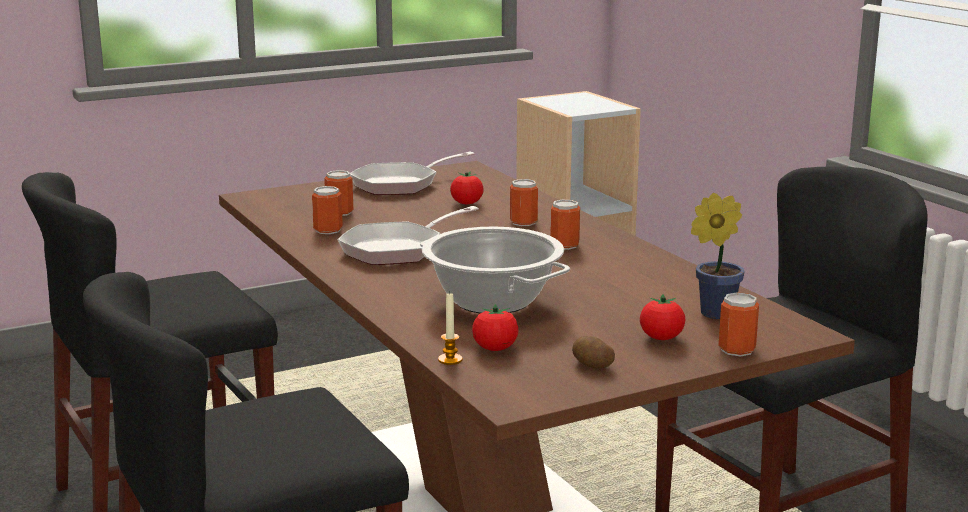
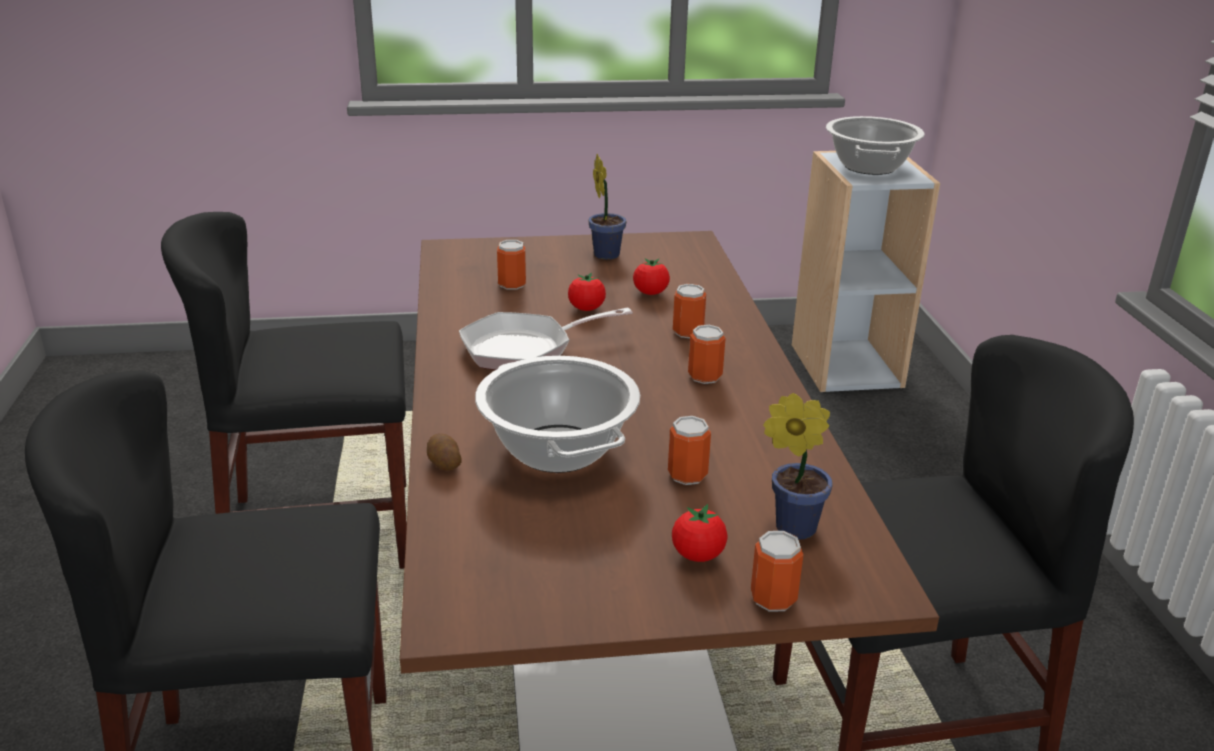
camera: 20 degrees right, 10 degrees up
can [312,186,343,234] -> can moved to [668,416,711,485]
frying pan [350,152,475,195] -> potted plant [588,154,626,260]
candle [438,291,463,365] -> none
tomato [472,304,518,351] -> tomato moved to [568,273,606,311]
potato [572,336,615,368] -> potato moved to [427,433,462,471]
none -> cooking pot [826,116,925,175]

